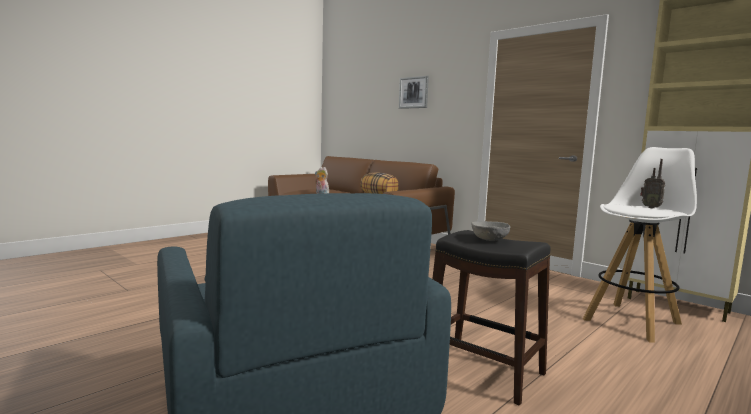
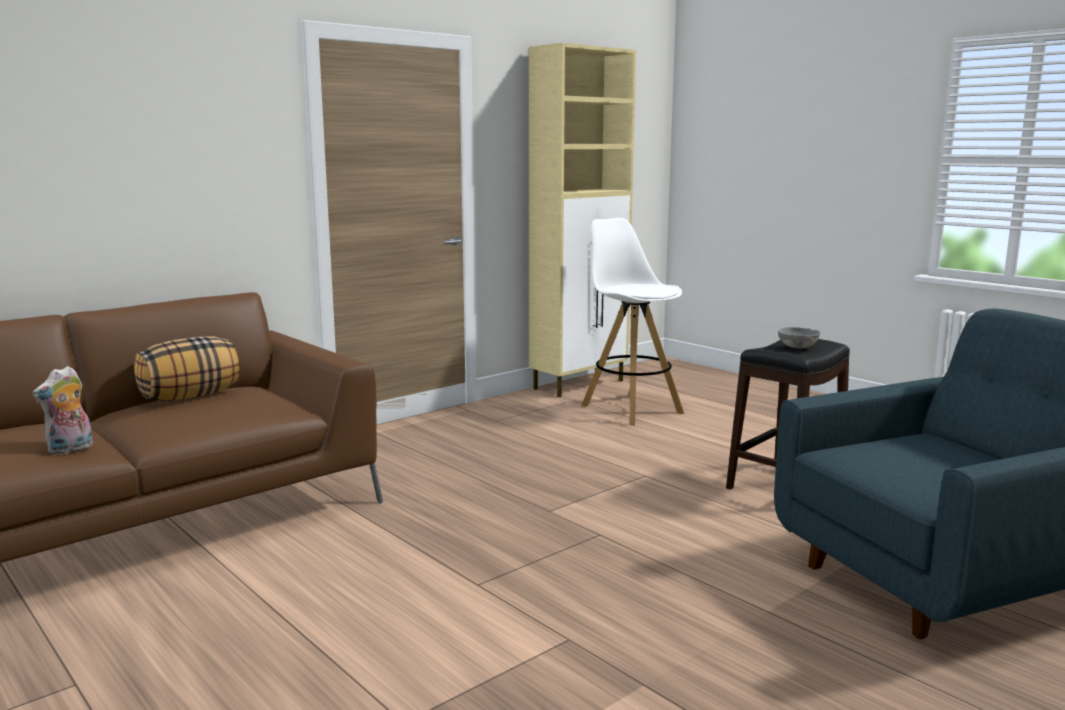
camera: 85 degrees left, 5 degrees up
picture [399,76,429,109] -> none
radio [640,159,665,208] -> none

